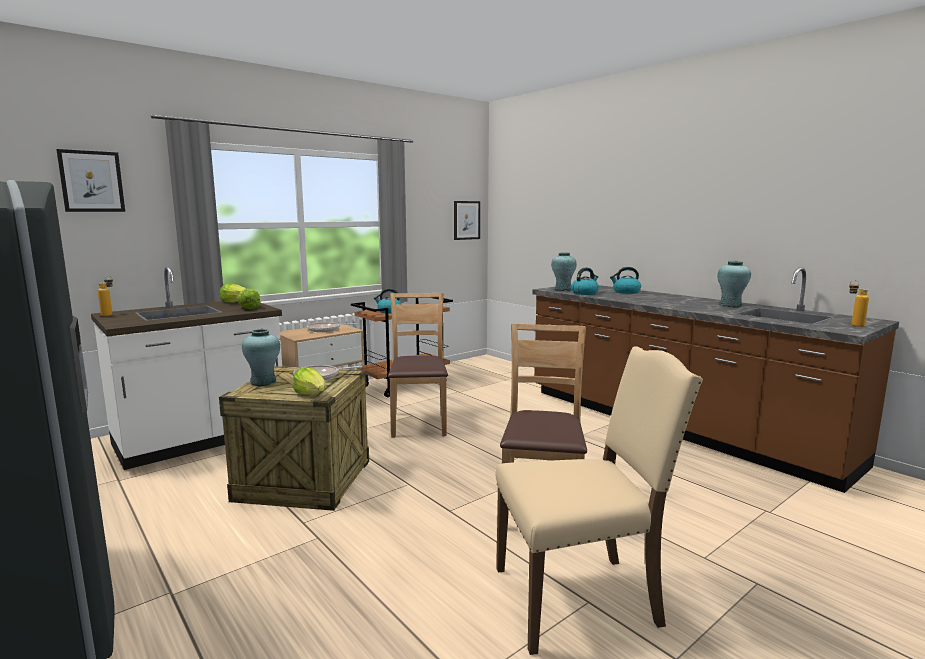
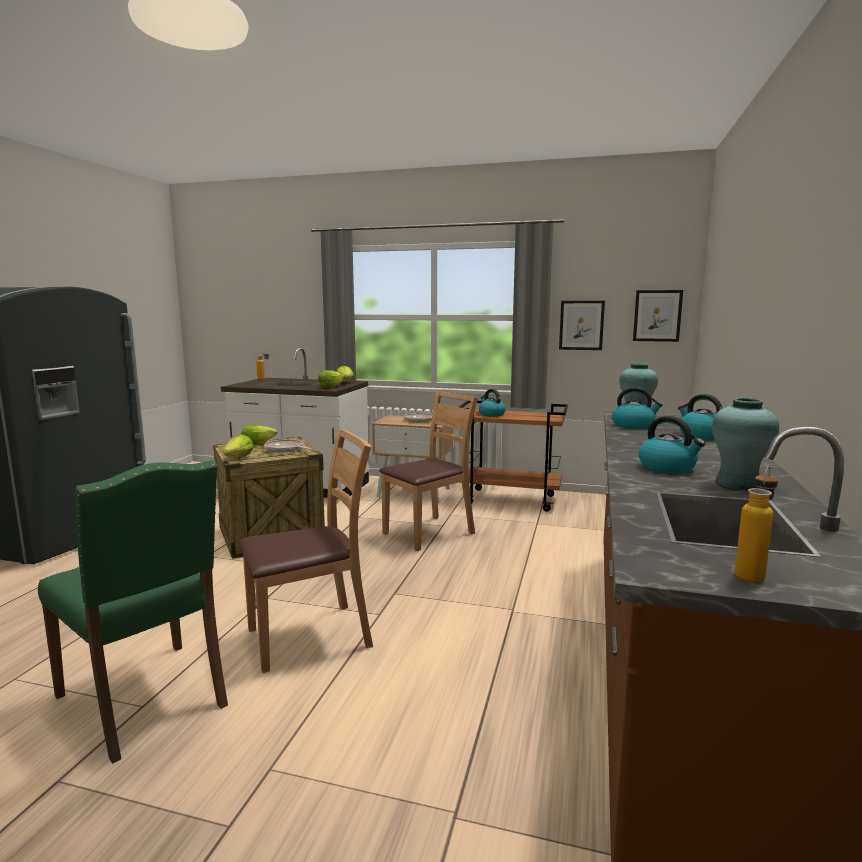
camera: 55 degrees right, 0 degrees up
picture [56,149,125,212] -> picture moved to [559,301,605,350]
turquoise vase [242,329,280,386] -> lettuce [241,425,277,445]
beige chair [495,346,703,655] -> green chair [38,460,228,764]
none -> kettle [639,416,705,474]

